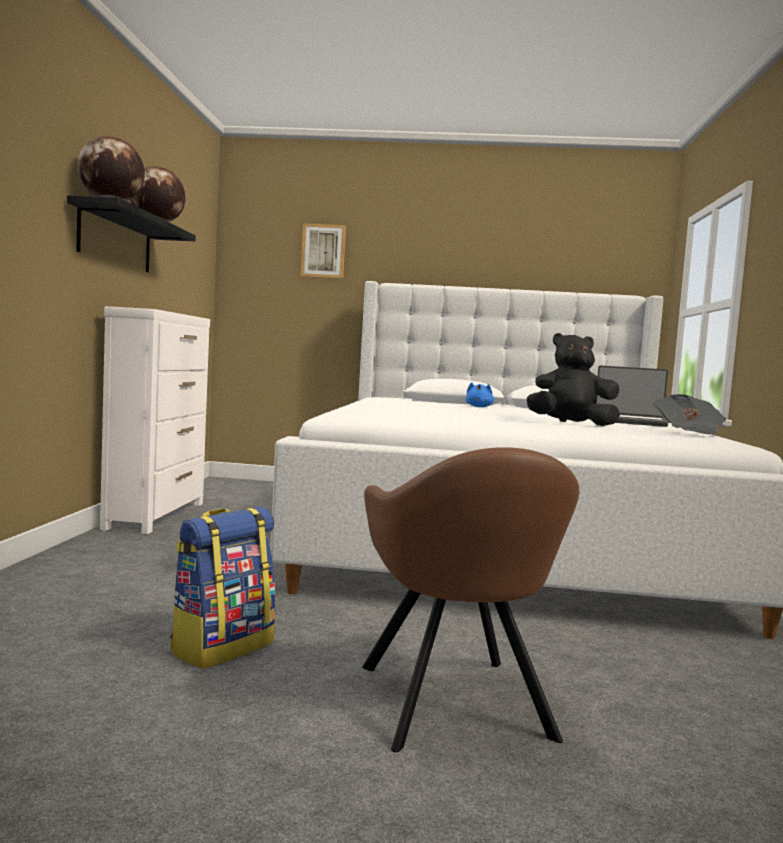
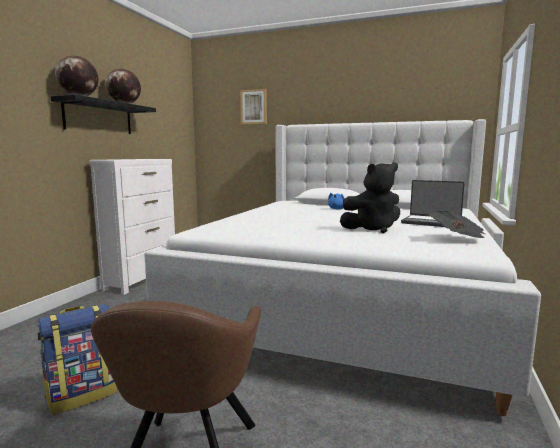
camera: 15 degrees right, 5 degrees up
black plush toy [526,333,620,426] -> black plush toy turned 150 degrees clockwise [340,162,400,233]

